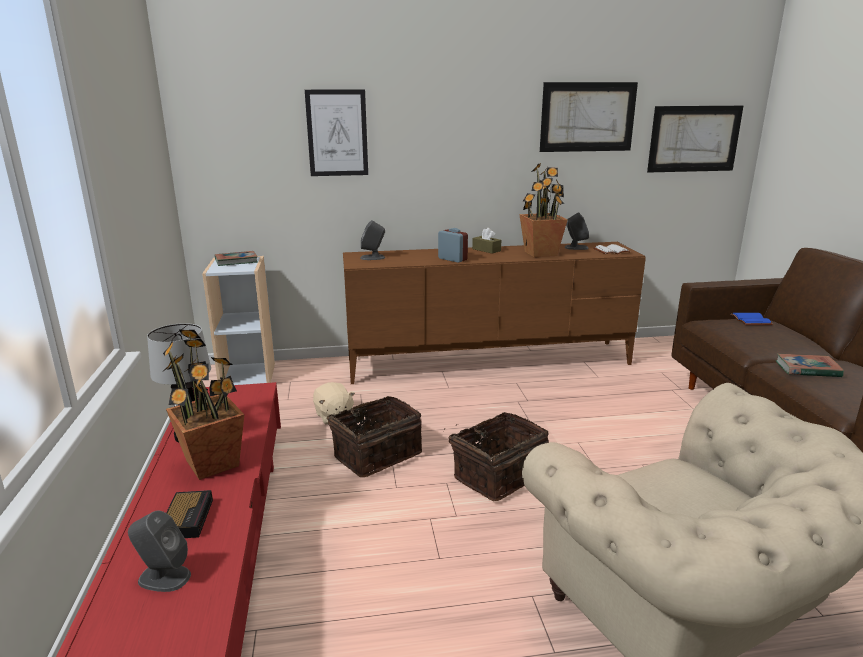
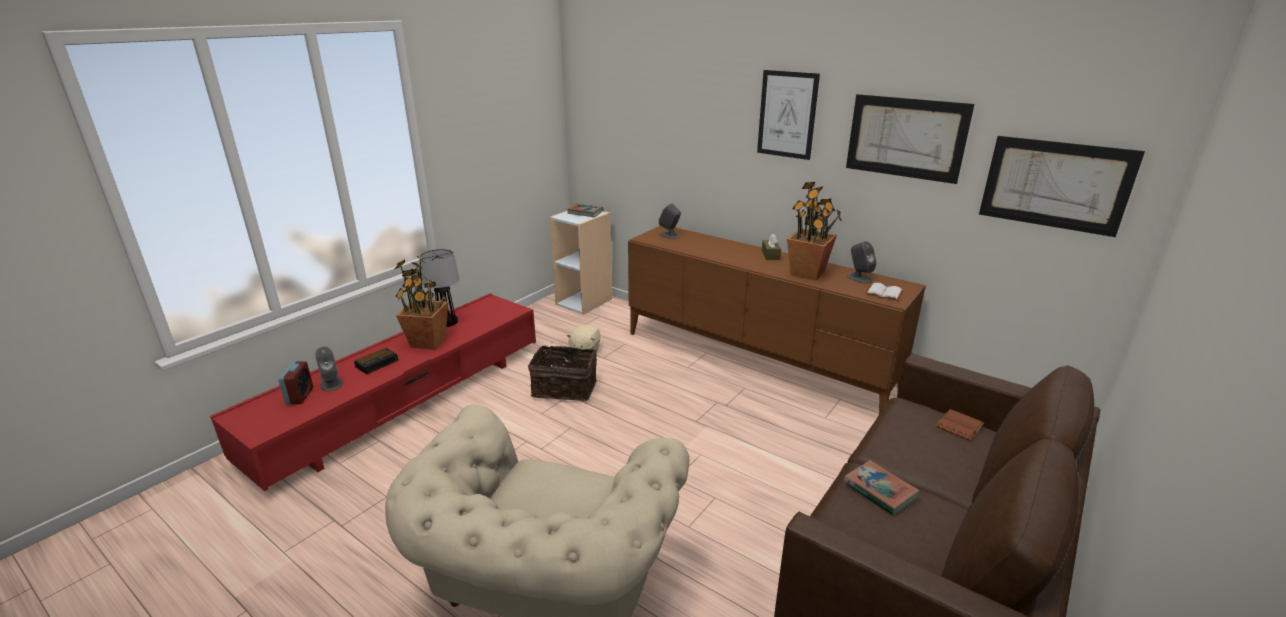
camera: 45 degrees right, 5 degrees up
picture [305,89,368,176] -> picture moved to [757,70,820,160]
alarm clock [438,228,468,263] -> alarm clock moved to [278,361,313,405]
basket [444,412,549,501] -> none
blue book [731,313,773,325] -> brown book [935,409,984,441]

